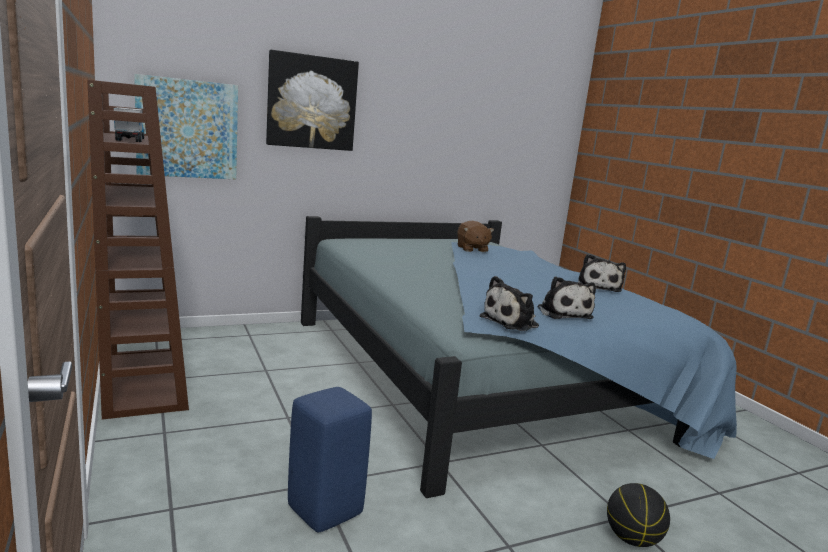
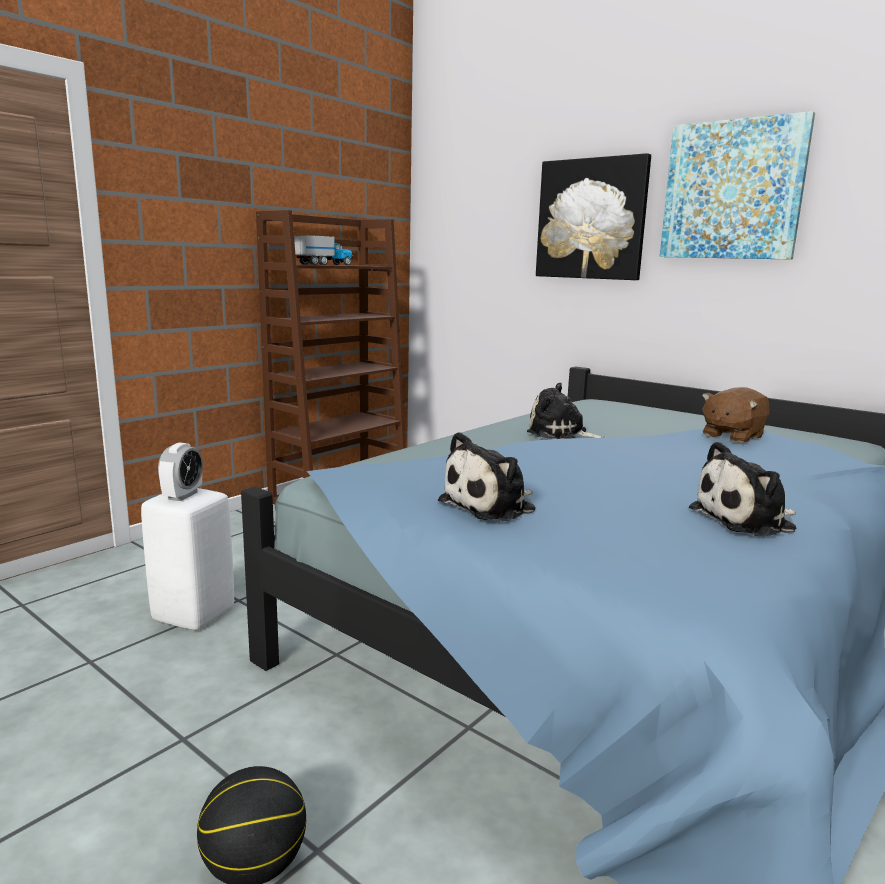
camera: 65 degrees right, 0 degrees up
picture [134,74,238,179] -> picture moved to [660,111,815,260]
blue stool [288,387,372,532] -> white stool [141,488,234,630]
plush toy [479,276,539,331] -> plush toy moved to [527,383,606,439]
none -> alarm clock [158,442,203,501]

